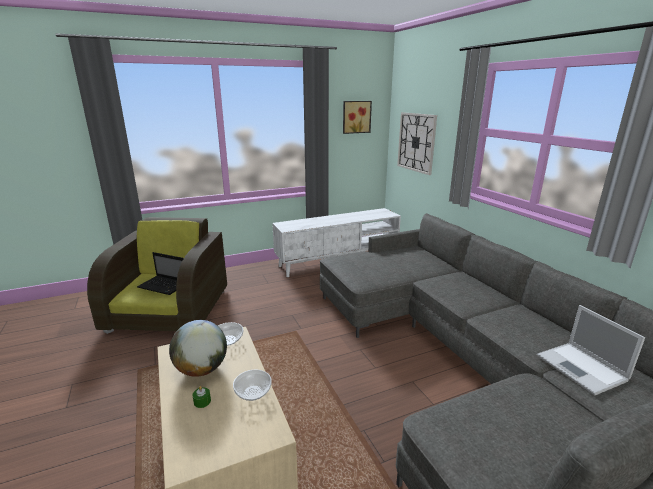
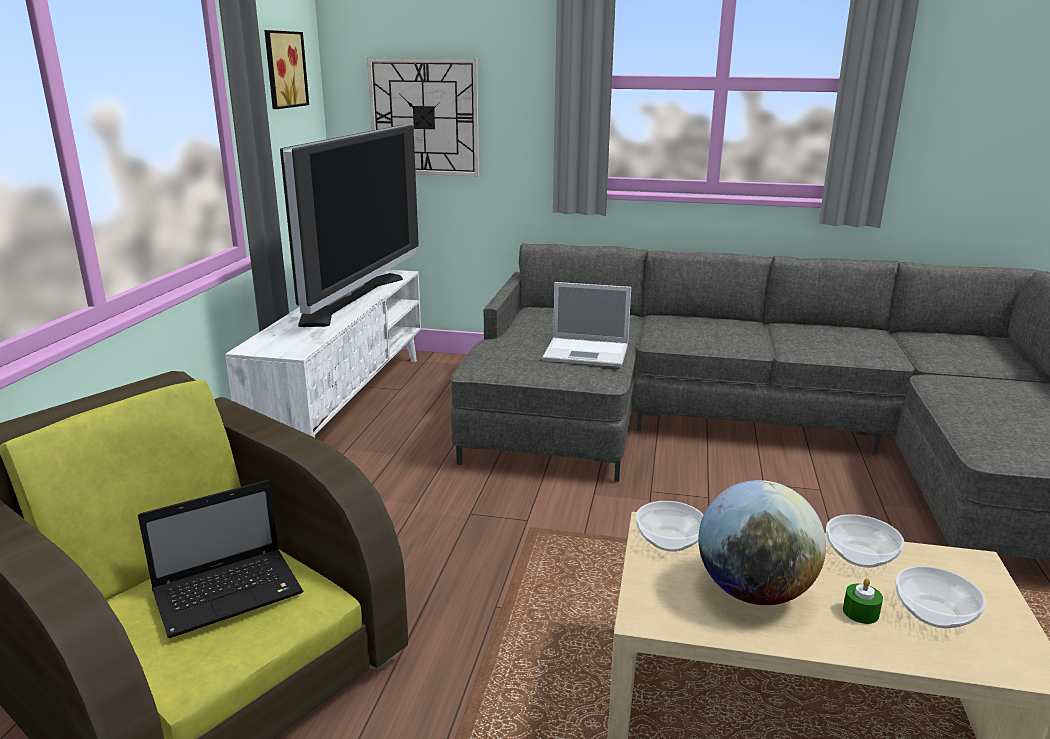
camera: 55 degrees left, 0 degrees up
laptop [537,305,645,395] -> laptop moved to [542,282,631,367]
none -> television [280,125,419,327]
none -> bowl [895,566,986,629]

